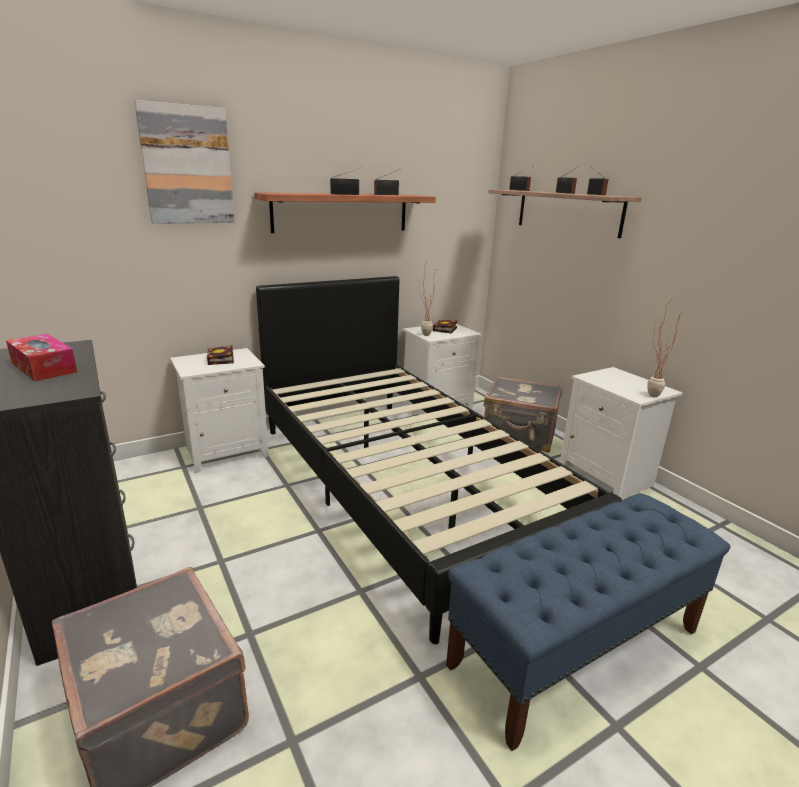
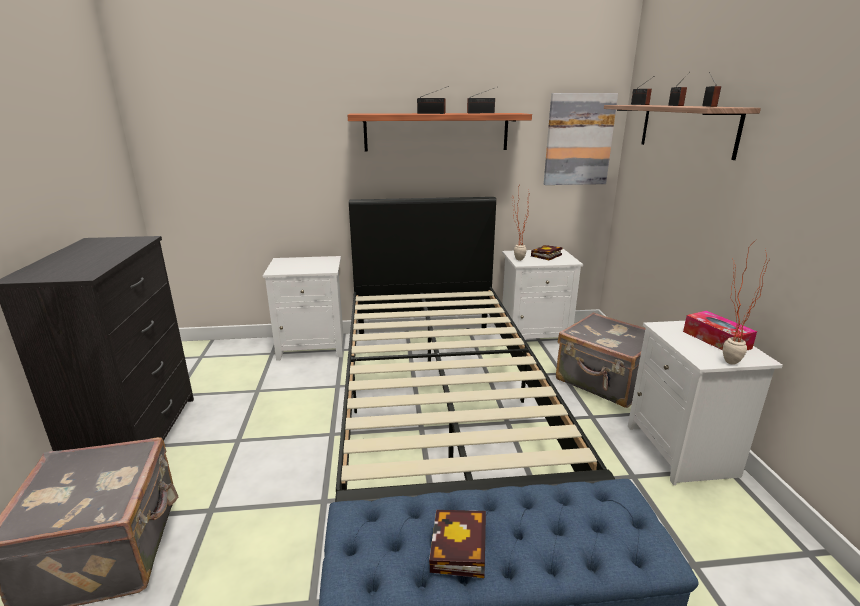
camera: 25 degrees right, 0 degrees up
tissue box [6,334,77,381] -> tissue box moved to [683,311,757,350]
picture [134,100,235,224] -> picture moved to [544,93,618,185]
book [207,345,234,365] -> book moved to [429,510,486,578]

